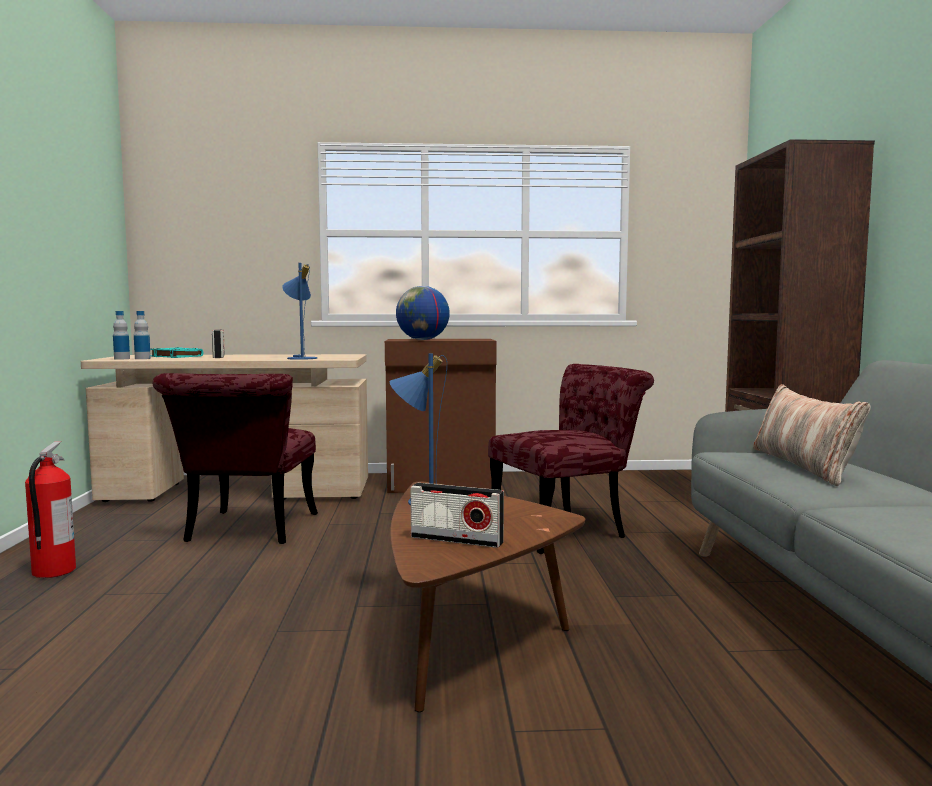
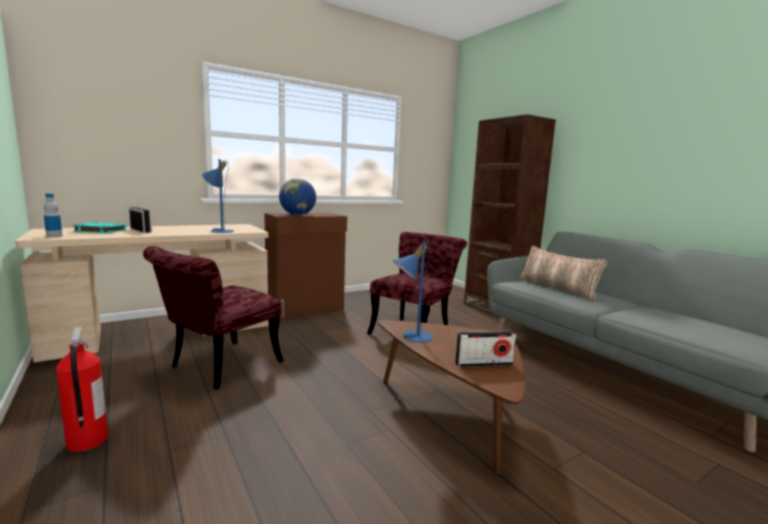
camera: 30 degrees left, 5 degrees up
bottle [134,311,151,359] -> none
red chair [152,373,318,544] -> red chair turned 60 degrees clockwise [143,246,284,389]

